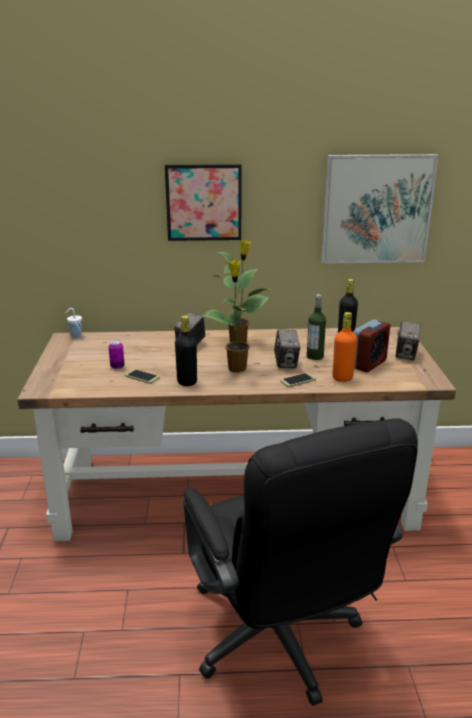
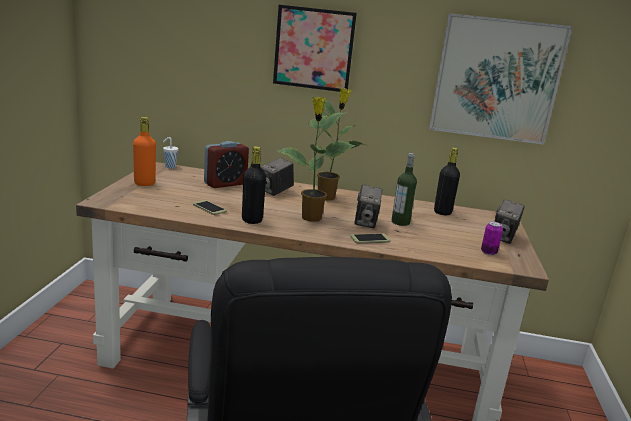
camera: 10 degrees right, 5 degrees down
can [109,340,125,369] -> can moved to [481,221,503,255]
orange bottle [333,312,357,382] -> orange bottle moved to [133,117,156,186]
alarm clock [353,319,390,372] -> alarm clock moved to [204,141,249,188]

